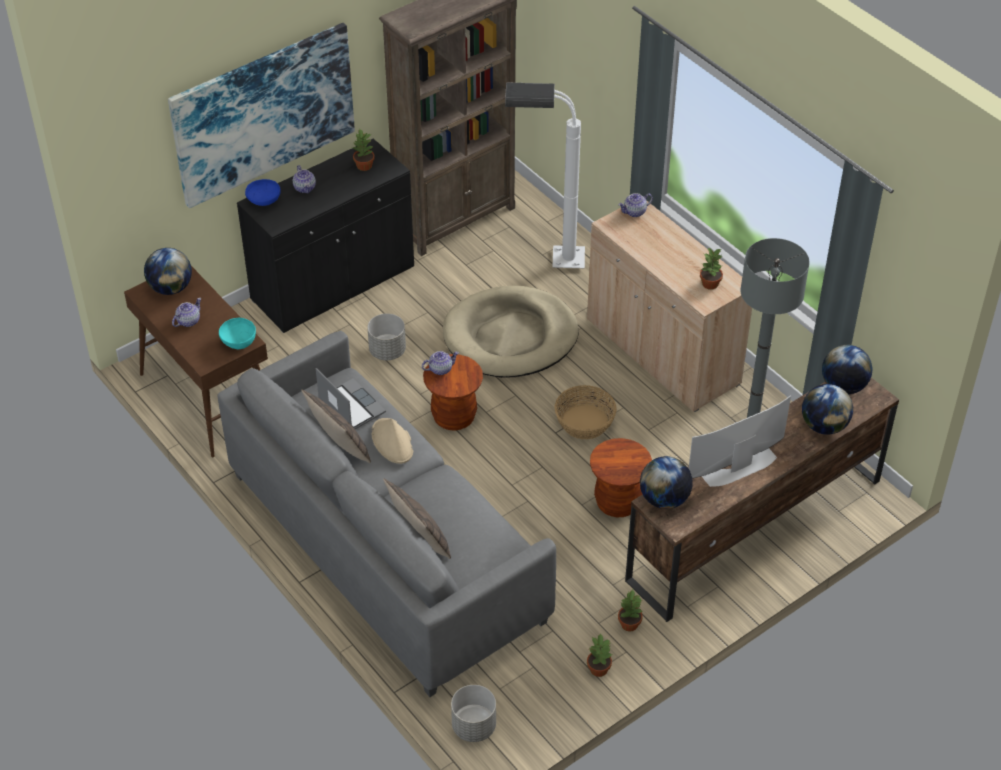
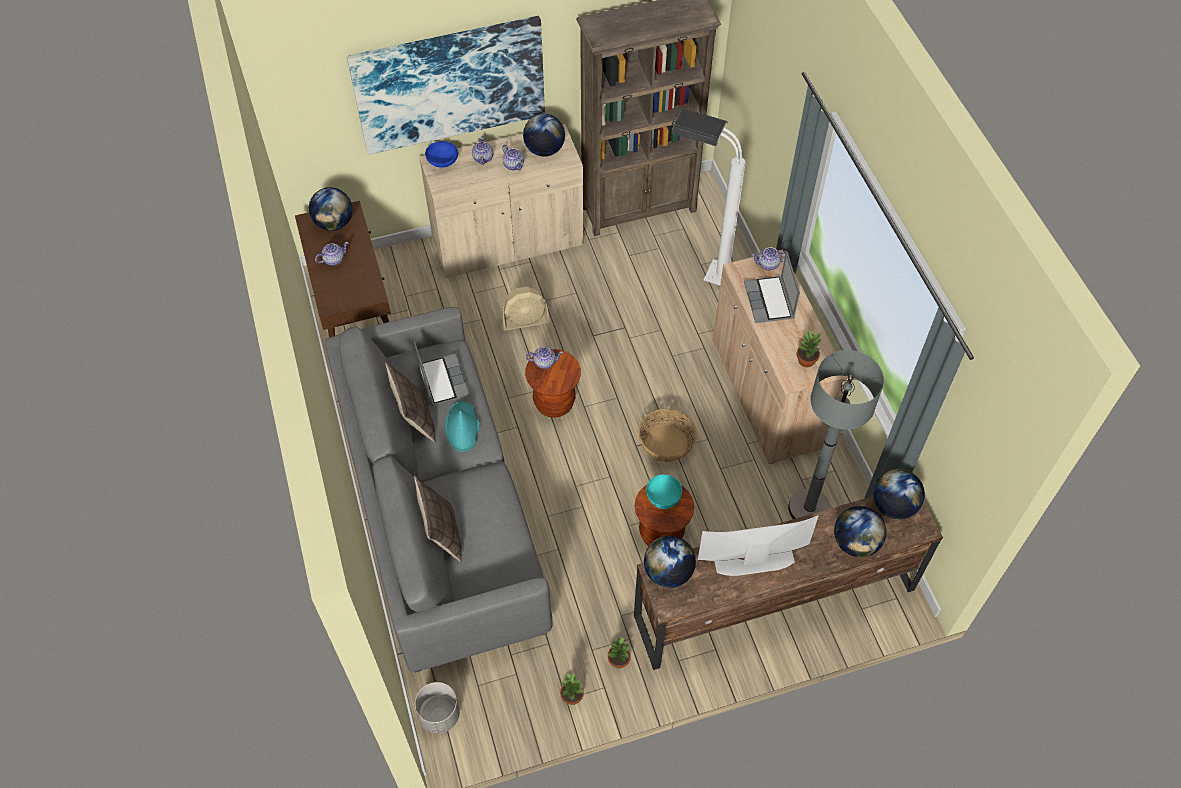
camera: 20 degrees right, 10 degrees up
turquoise bowl [219,318,256,349] -> turquoise bowl moved to [646,474,682,509]
black cabinet [237,139,414,333] -> beige cabinet [419,124,583,278]
potted plant [352,130,375,171] -> globe [523,114,565,157]
grey planter [367,313,406,360] -> beige fan [501,286,550,331]
beige hat [371,418,413,464] -> turquoise hat [445,401,480,452]
beige dog bed [443,286,579,378] -> none
none -> teapot [502,145,524,170]
none -> laptop [744,251,800,323]

